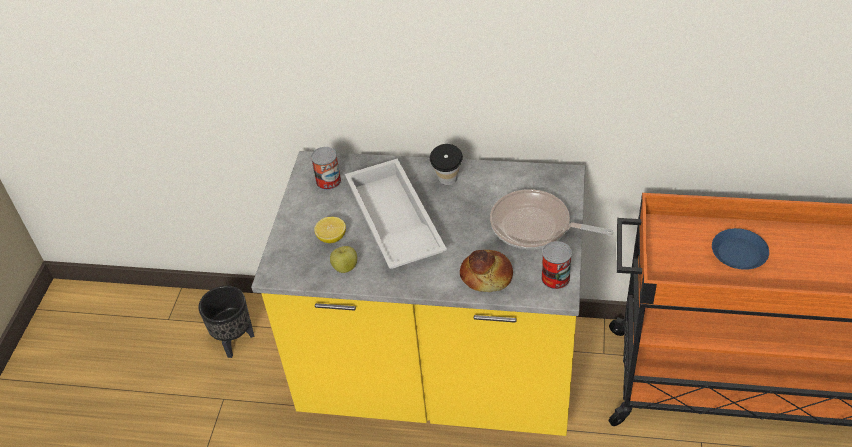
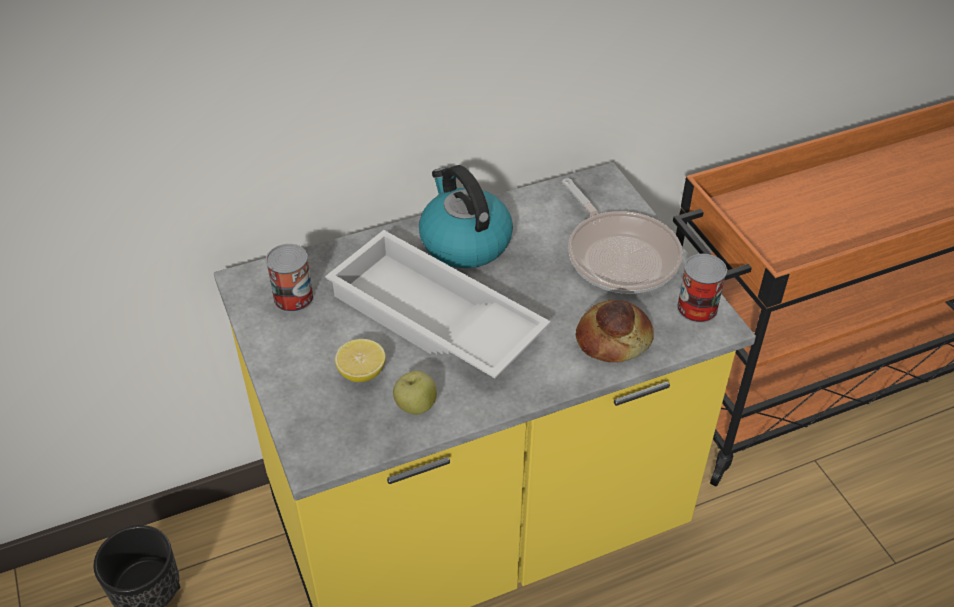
camera: 35 degrees left, 0 degrees up
cup [430,144,463,185] -> kettle [419,165,513,268]
frying pan [490,189,614,249] -> frying pan turned 105 degrees counterclockwise [562,178,683,294]
blue plate [712,228,769,270] -> none

